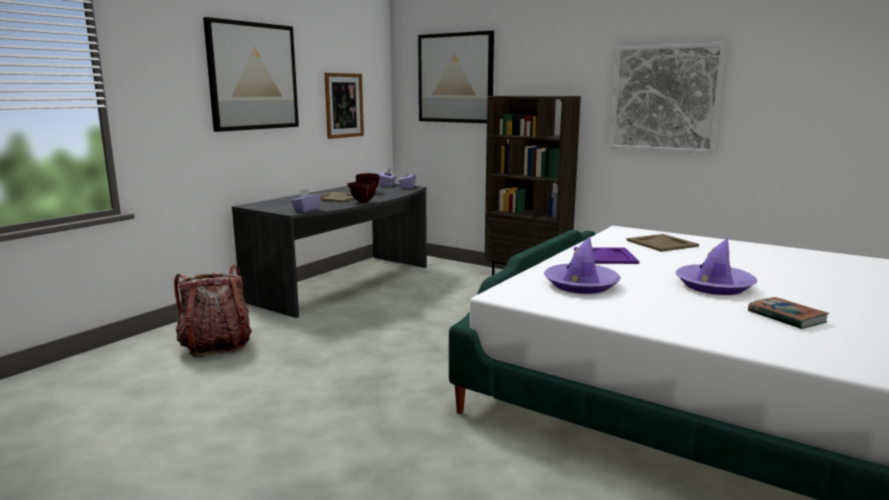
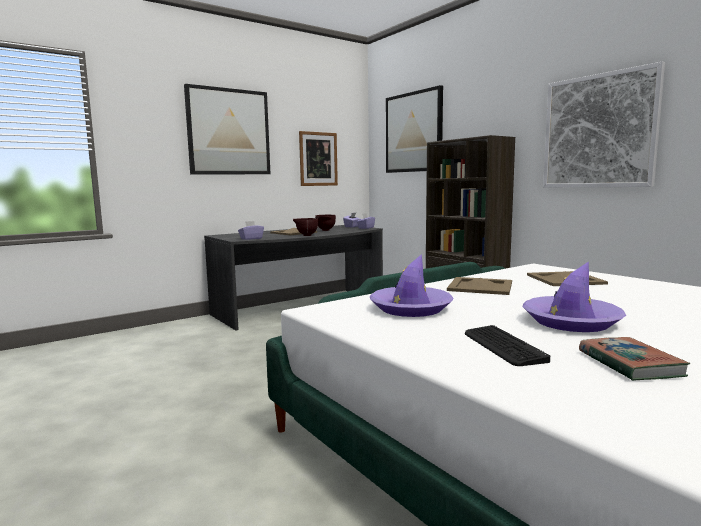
camera: 20 degrees right, 5 degrees down
backpack [174,264,252,358] -> none
purple tray [574,247,639,264] -> beige tray [447,277,512,295]
none -> keyboard [465,325,550,366]

